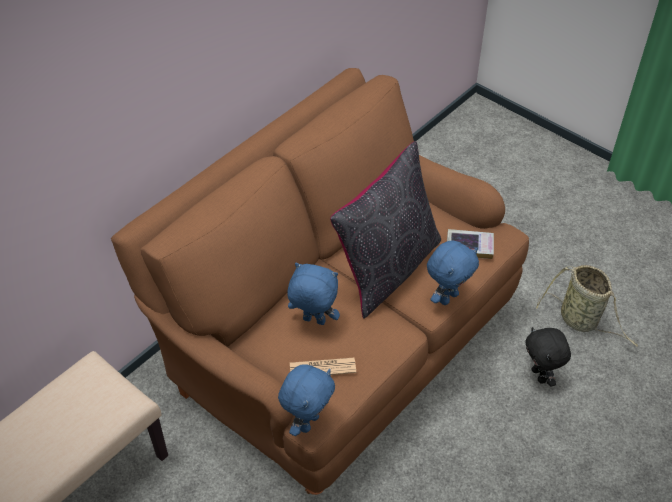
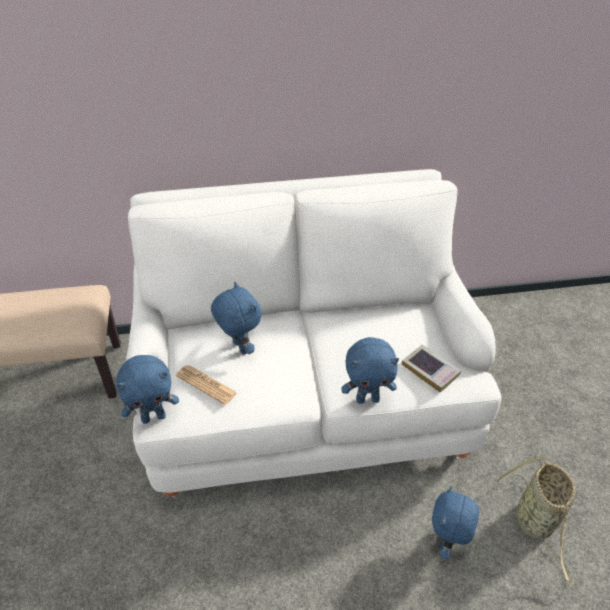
camera: 40 degrees right, 5 degrees down
brown sofa [111,68,529,495] -> white sofa [126,169,501,497]
black pillow [330,141,441,319] -> none
black plush toy [525,327,571,387] -> blue plush toy [432,486,479,559]

